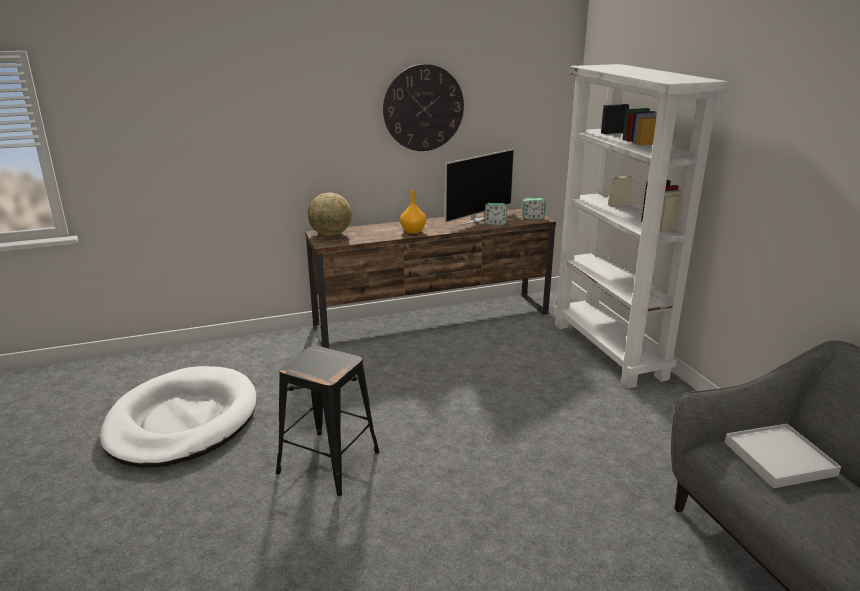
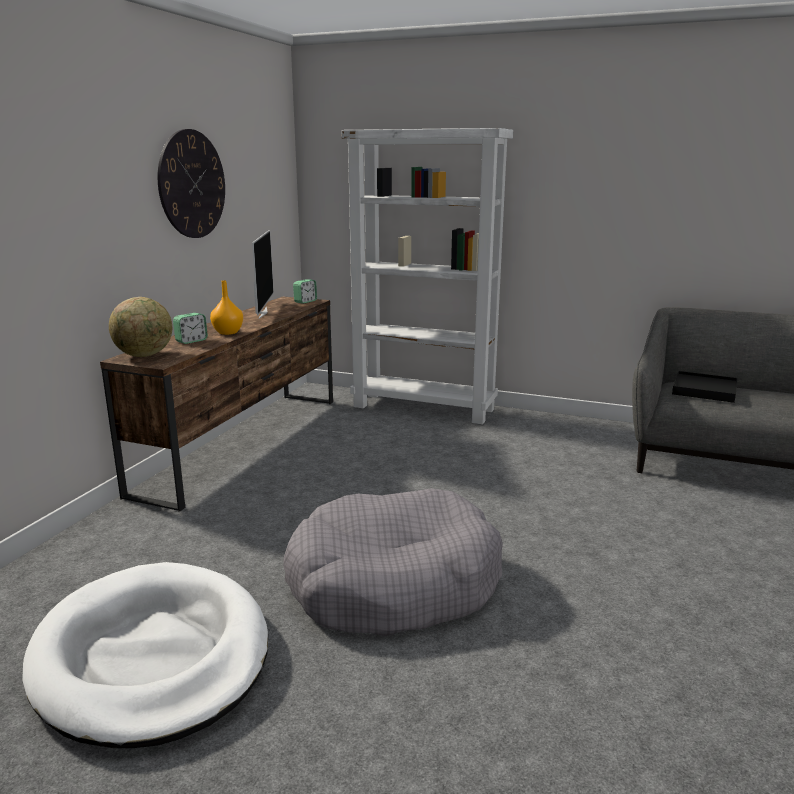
camera: 50 degrees left, 5 degrees down
black stool [276,346,380,496] -> grey dog bed [283,488,503,636]
alarm clock [485,203,507,225] -> alarm clock moved to [173,313,208,344]
white tray [725,424,841,488] -> black tray [672,371,737,403]

